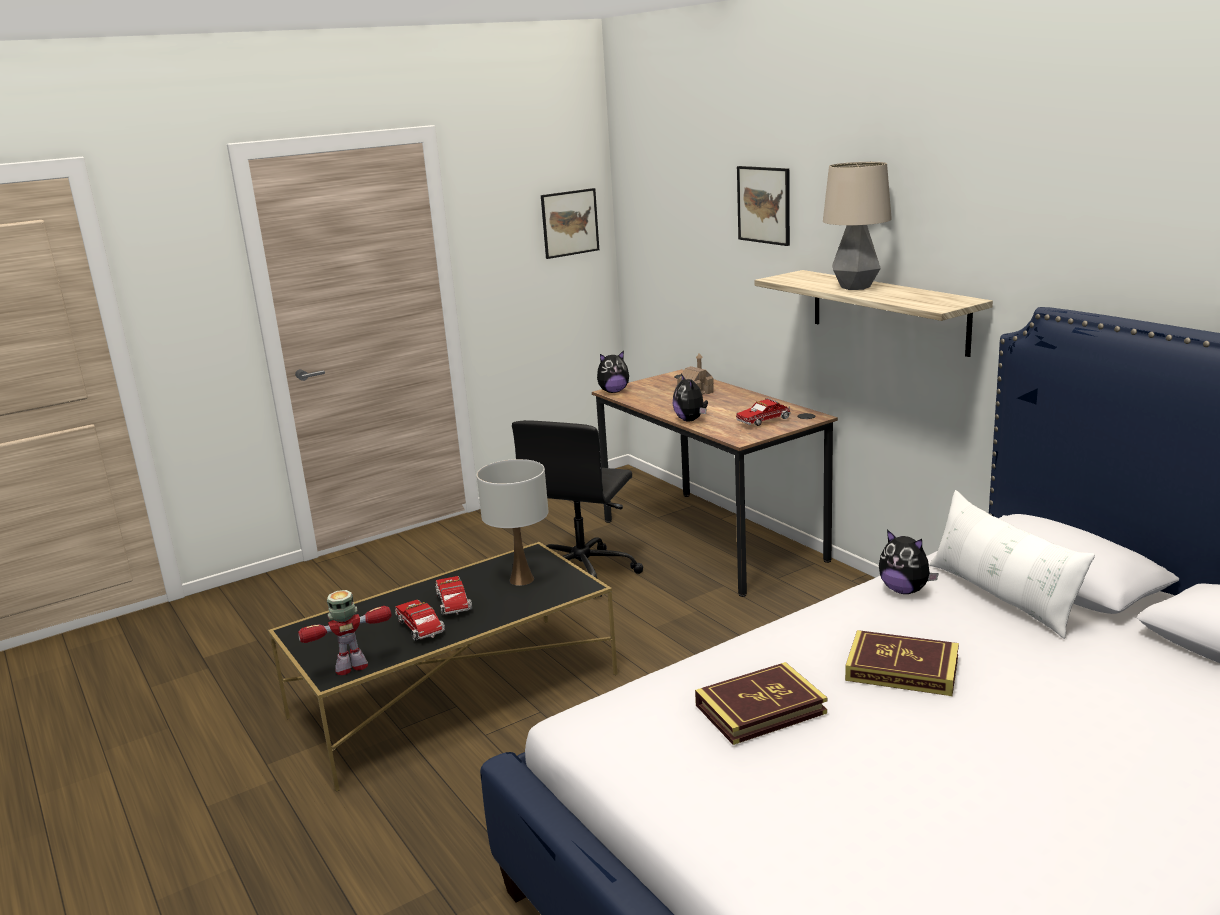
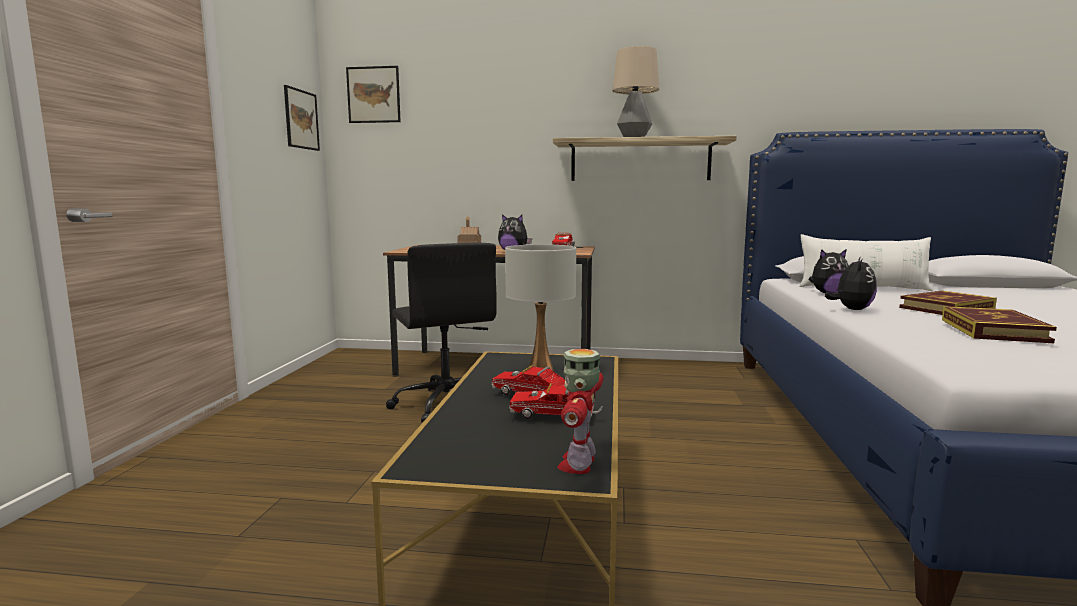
camera: 50 degrees left, 10 degrees down
plush toy [597,351,629,393] -> plush toy moved to [825,256,877,310]
picture [737,166,790,246] -> picture moved to [346,66,401,123]

